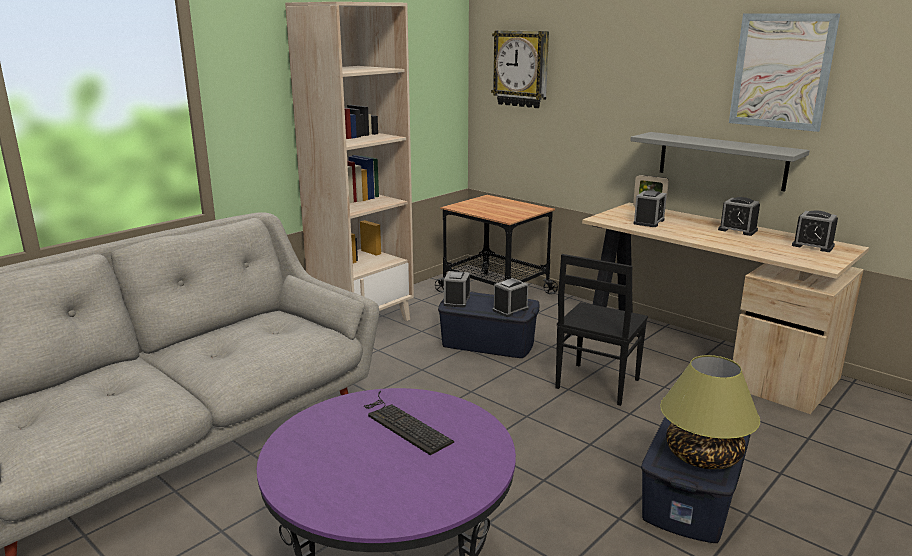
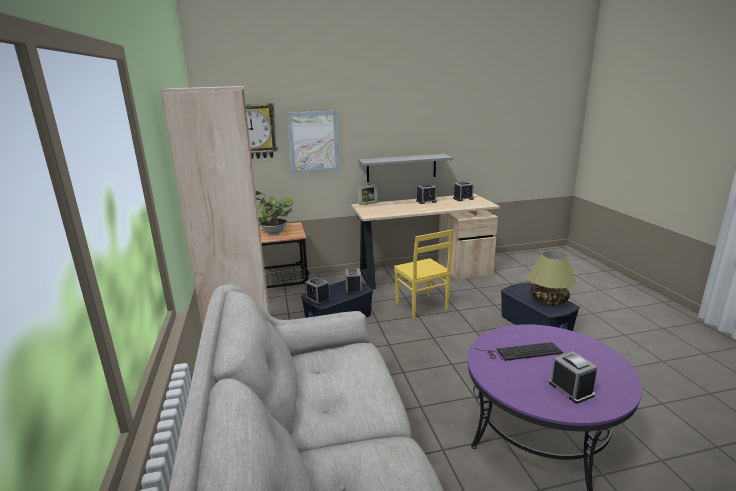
camera: 55 degrees left, 0 degrees up
black chair [555,254,648,406] -> yellow chair [394,230,453,319]
alarm clock [634,190,667,227] -> alarm clock moved to [549,351,598,404]
picture [729,13,840,132] -> picture moved to [287,111,340,174]
none -> potted plant [256,191,293,234]

